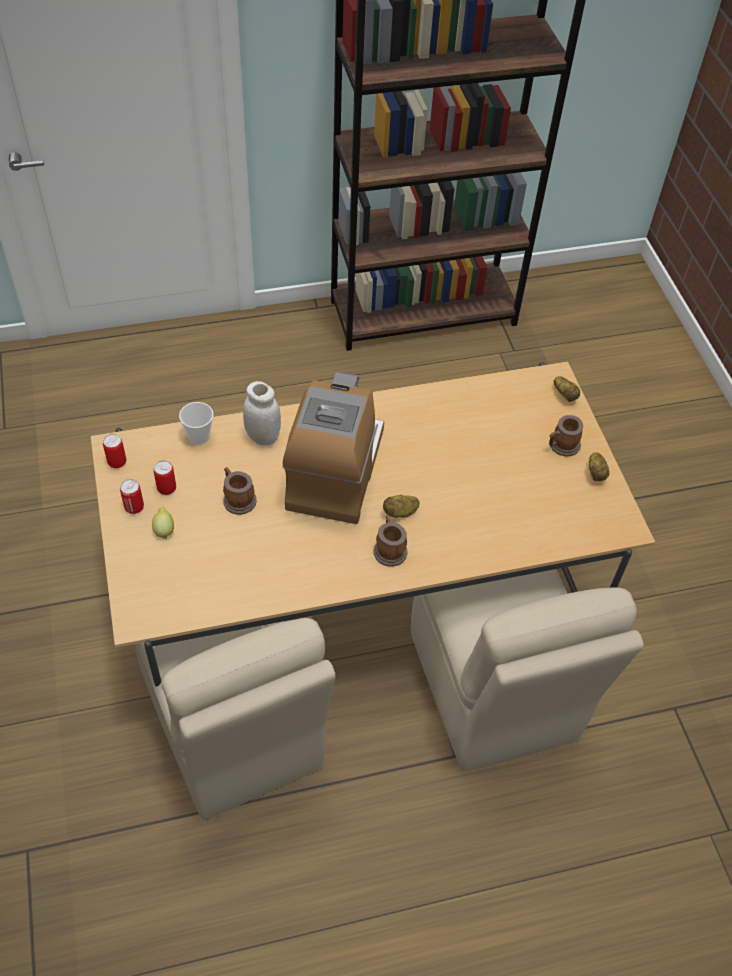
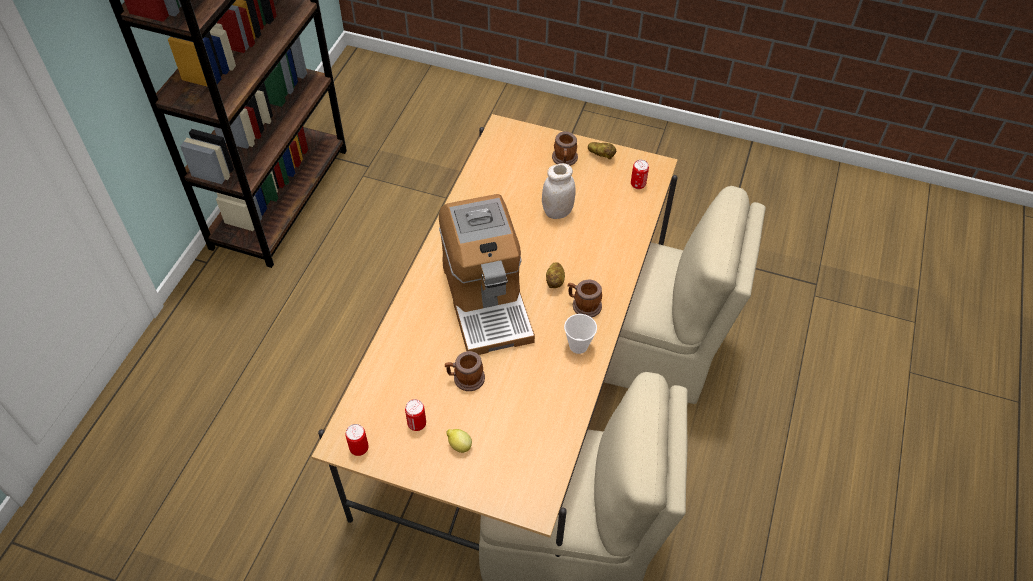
camera: 55 degrees left, 0 degrees up
can [120,479,144,514] -> can moved to [631,160,649,189]
cup [179,402,214,445] -> cup moved to [564,314,597,354]
white jar [243,381,281,446] -> white jar moved to [542,163,576,219]
coffee machine [283,372,384,524] -> coffee machine turned 150 degrees counterclockwise [439,194,535,355]
potato [554,376,580,402] -> none

